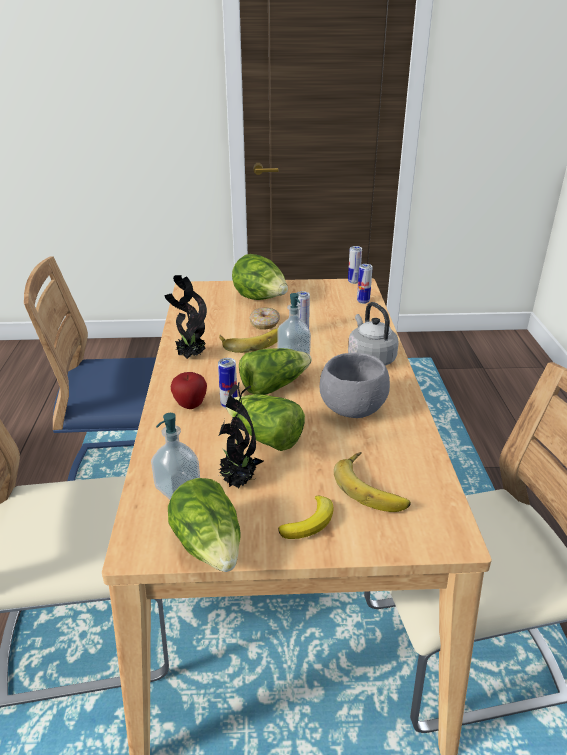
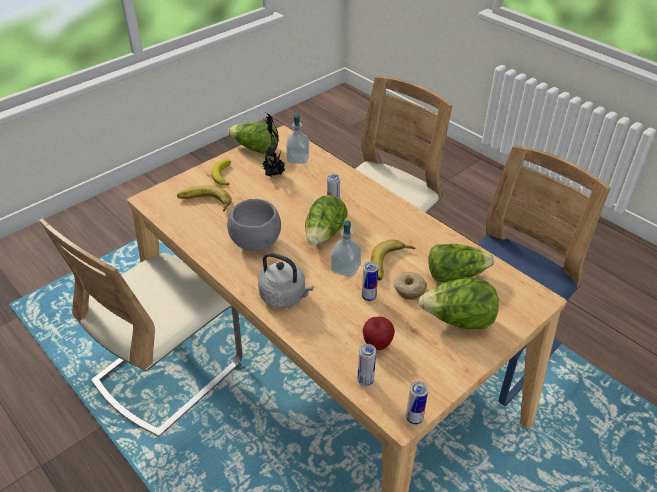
camera: 140 degrees right, 10 degrees up
potted plant [164,275,207,359] -> none
apple [171,372,207,409] -> apple moved to [362,317,395,350]
lettuce [226,394,305,451] -> lettuce moved to [428,244,495,283]

